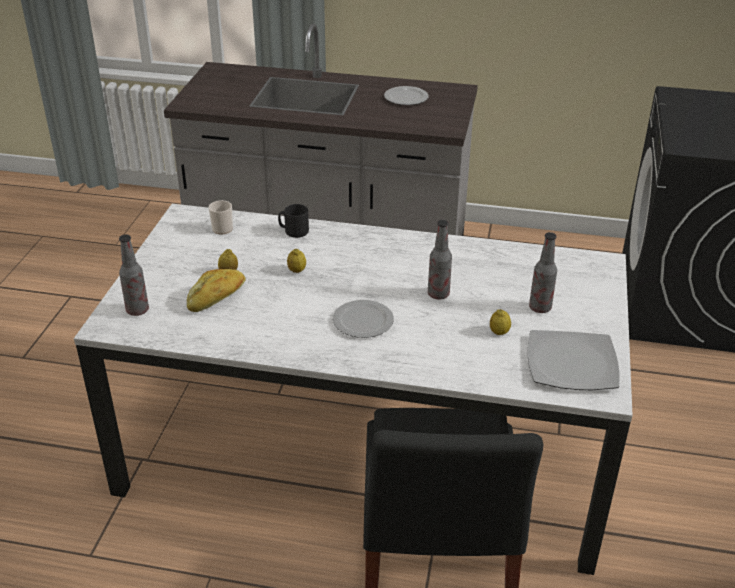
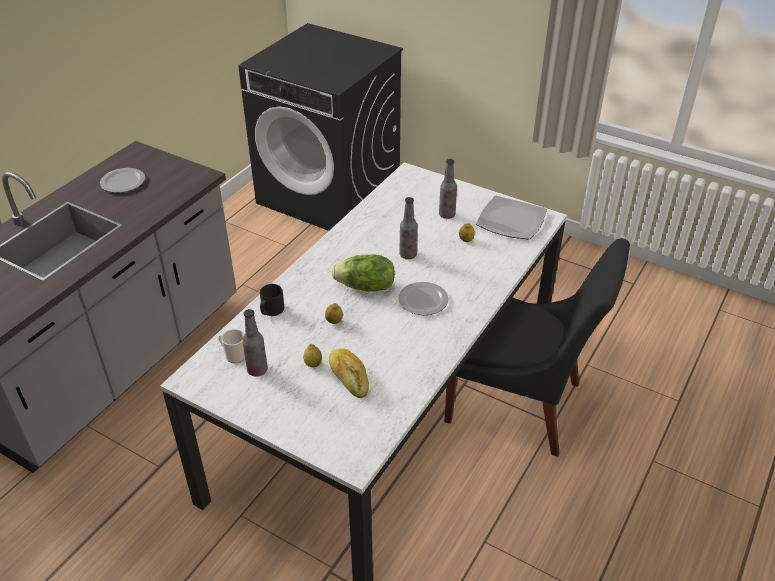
camera: 70 degrees left, 5 degrees up
bottle [119,234,149,316] -> bottle moved to [242,309,268,376]
none -> lettuce [332,254,395,292]

